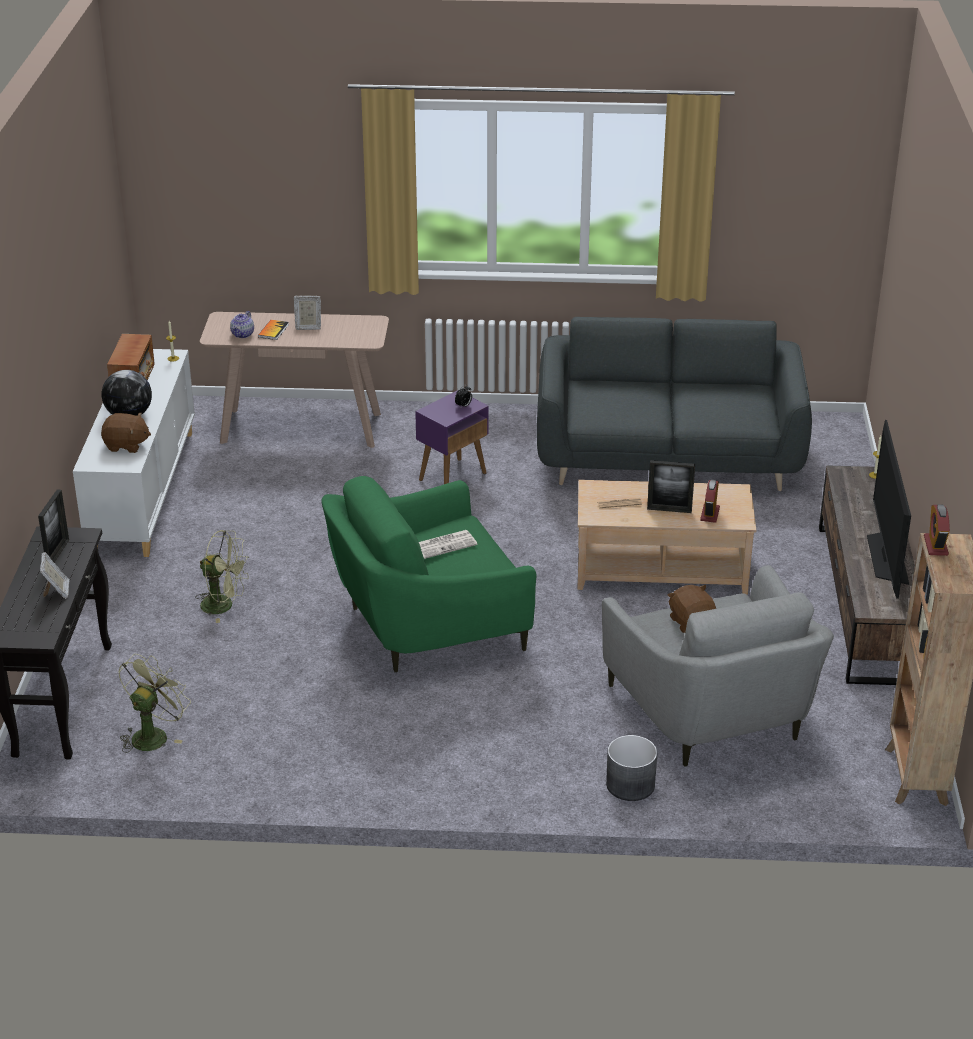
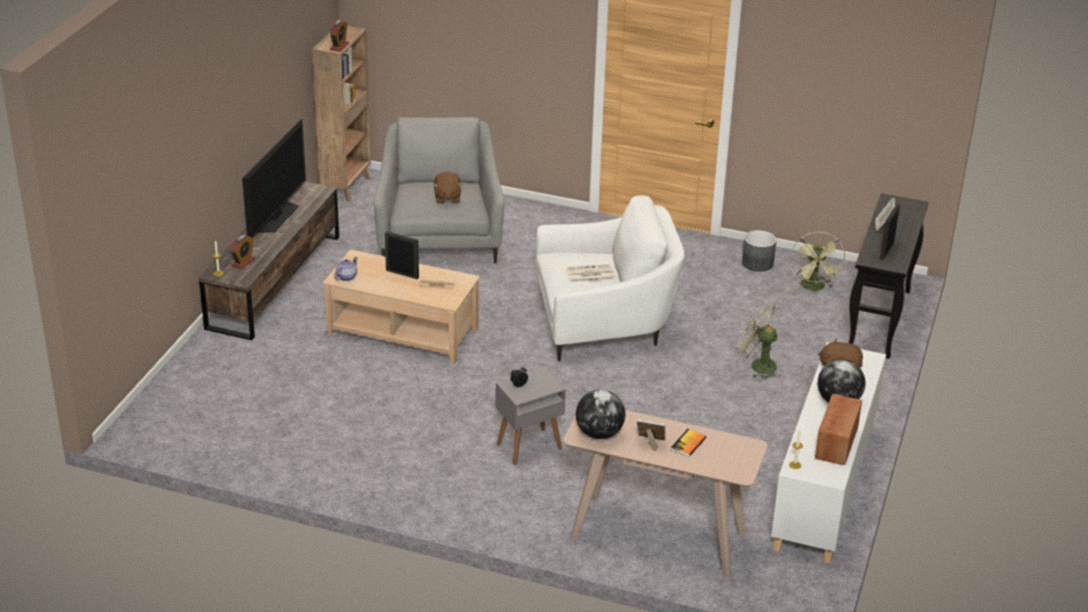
camera: 165 degrees left, 0 degrees up
green fan [118,654,191,753] -> green fan turned 45 degrees counterclockwise [790,232,845,291]
teapot [230,311,254,338] -> teapot moved to [334,257,358,281]
green armchair [321,476,537,672] -> white armchair [536,196,685,362]
purple side table [415,390,489,484] -> grey side table [495,367,566,465]
grey sofa [537,317,812,491] -> none
grey planter [606,735,657,801] -> grey planter moved to [742,230,777,271]
alarm clock [700,480,720,523] -> alarm clock moved to [230,235,255,269]
none -> globe [576,389,625,439]

